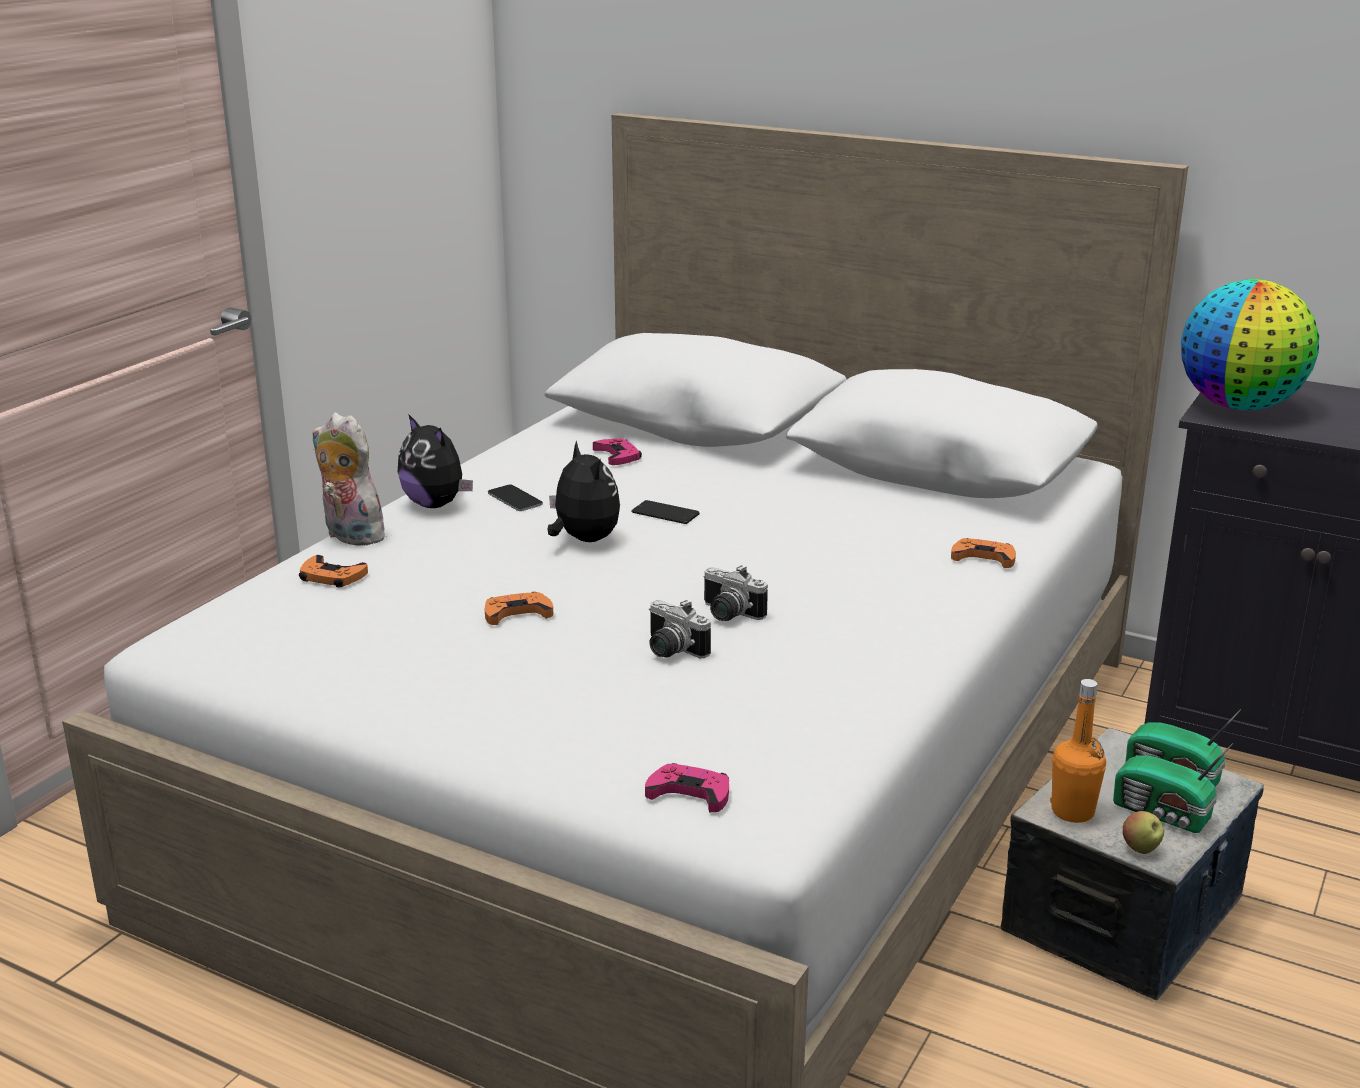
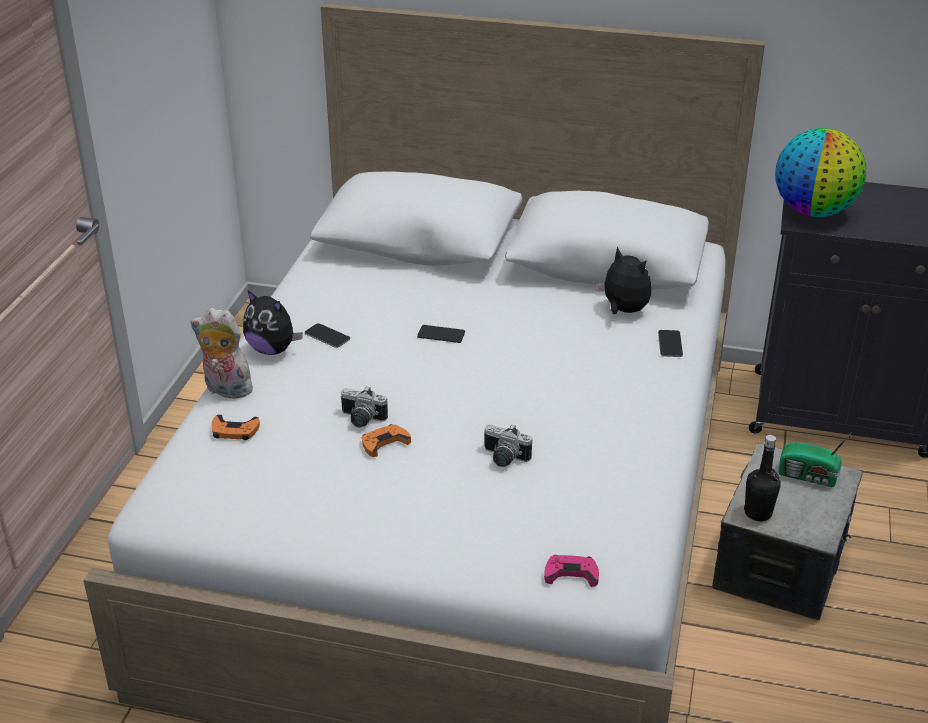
camera: 15 degrees left, 10 degrees up
plush toy [548,441,620,542] -> plush toy moved to [595,247,651,314]
pink game controller [593,439,642,465] -> none
camera [703,565,768,621] -> camera moved to [341,387,388,427]
orange game controller [951,538,1016,568] -> phone [658,330,683,357]
orange bottle [1050,679,1106,823] -> black bottle [744,435,781,521]
radio [1113,743,1233,833] -> none
apple [1123,811,1164,854] -> none

